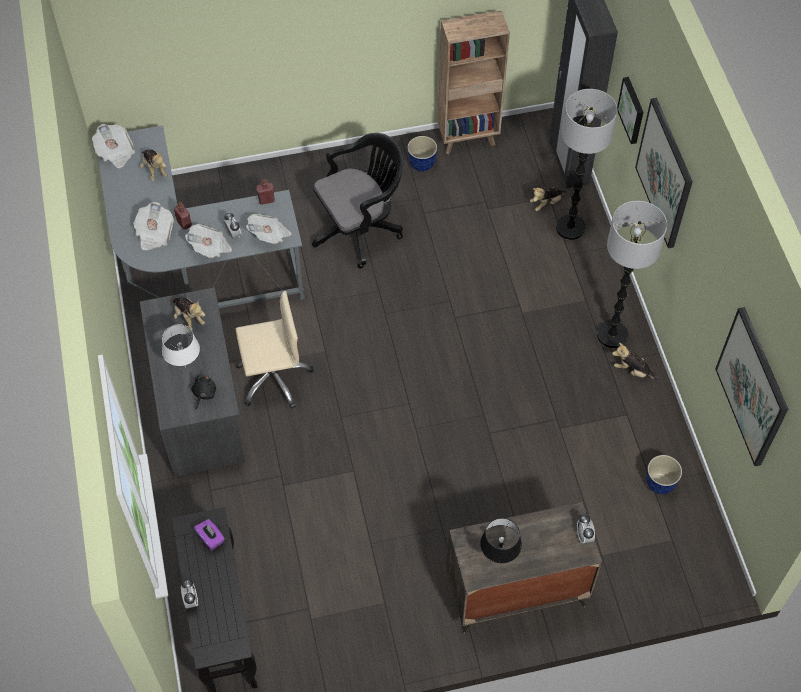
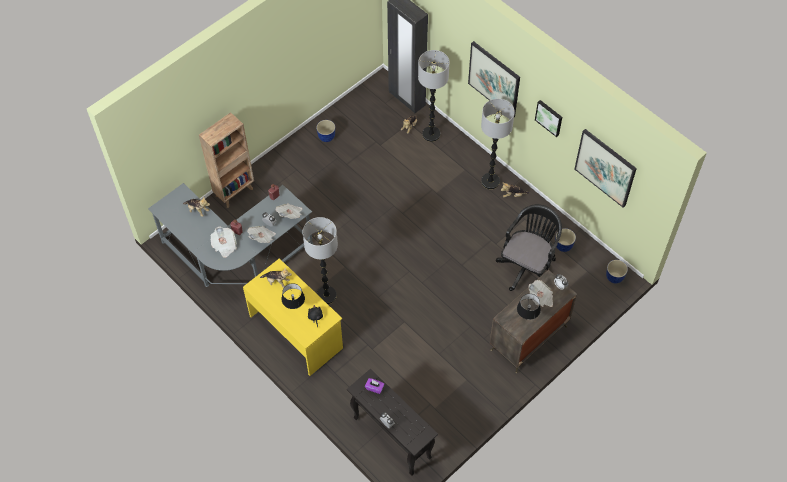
camera: 30 degrees left, 0 degrees up
newspaper [92,124,135,168] -> newspaper moved to [528,280,553,307]
grey desk [140,287,245,477] -> yellow desk [243,258,343,376]
white table lamp [162,324,200,368] -> black table lamp [282,283,305,309]
beige office chair [235,291,314,409] -> floor lamp [302,217,338,304]
black office chair [312,133,404,269] -> black office chair moved to [496,204,562,291]
brown bookcase [437,10,510,154] -> brown bookcase moved to [199,112,254,208]
picture [617,77,643,144] -> picture moved to [535,100,562,137]
none -> planter [606,260,628,283]

